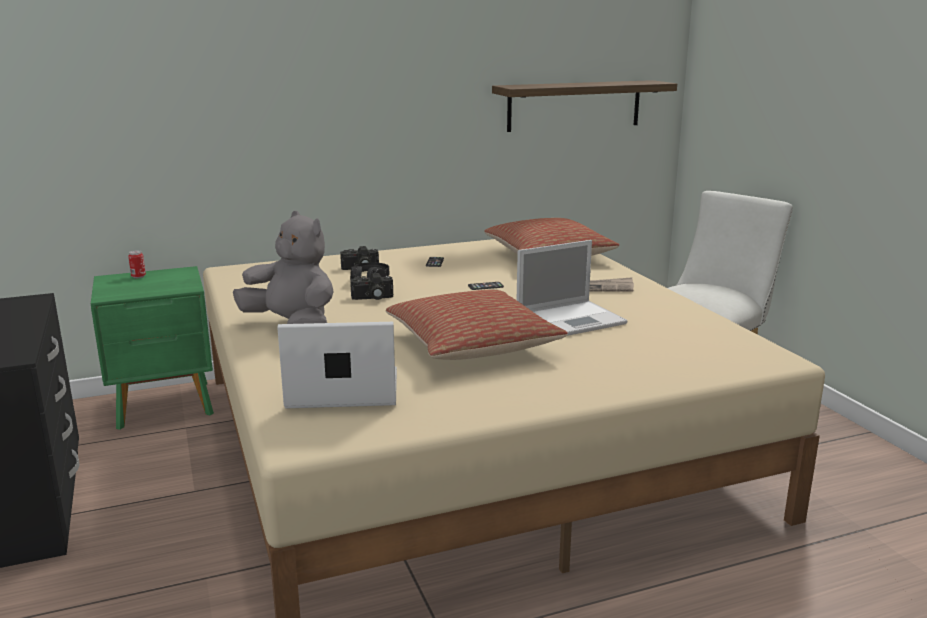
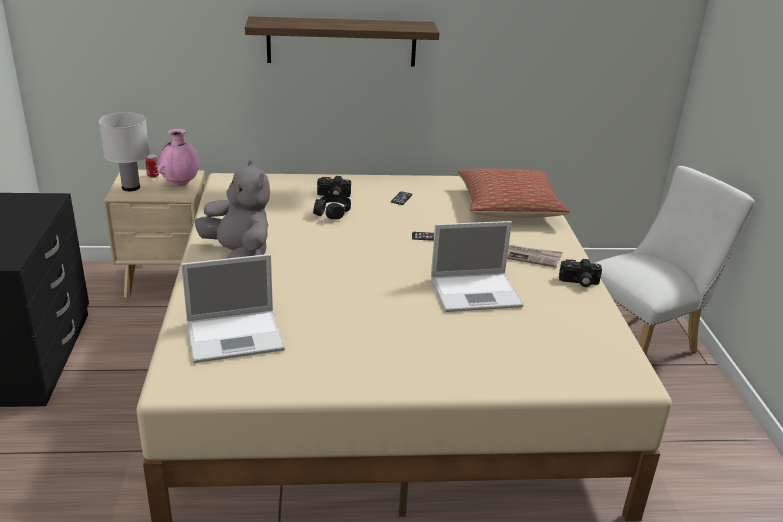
camera: 15 degrees right, 10 degrees up
green nightstand [91,266,214,430] -> beige nightstand [104,170,205,298]
laptop [277,322,397,409] -> laptop turned 150 degrees clockwise [181,254,285,363]
camera [350,273,393,300] -> camera moved to [559,259,602,287]
pillow [386,290,568,360] -> none
shelf [492,80,677,132] -> shelf moved to [245,17,439,67]
none -> white table lamp [99,112,150,191]
none -> pink vase [158,129,199,187]

